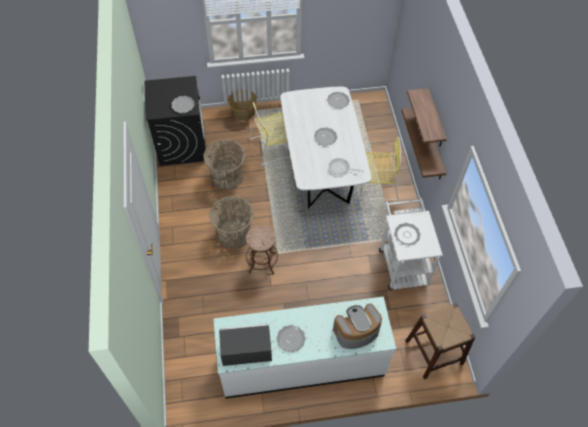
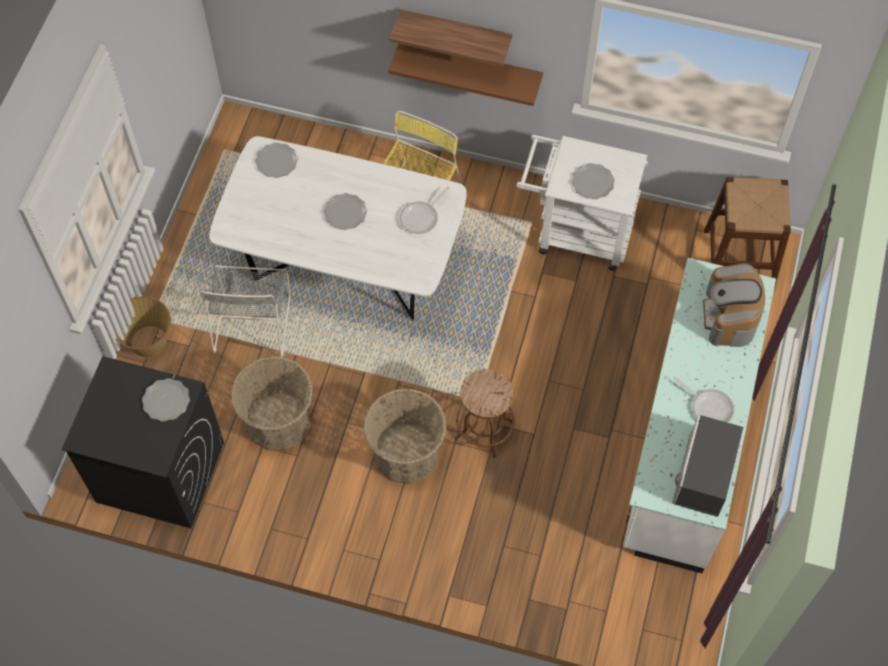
camera: 65 degrees left, 5 degrees up
yellow chair [249,102,290,165] -> grey chair [200,265,291,357]
plate [276,325,306,353] -> frying pan [673,376,734,423]

